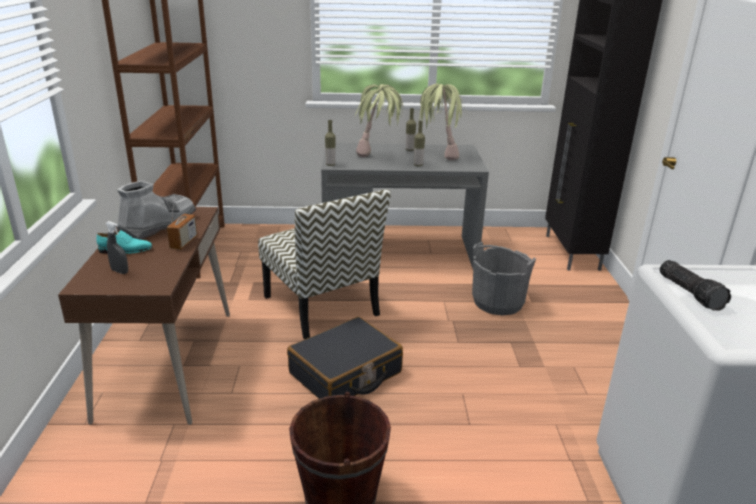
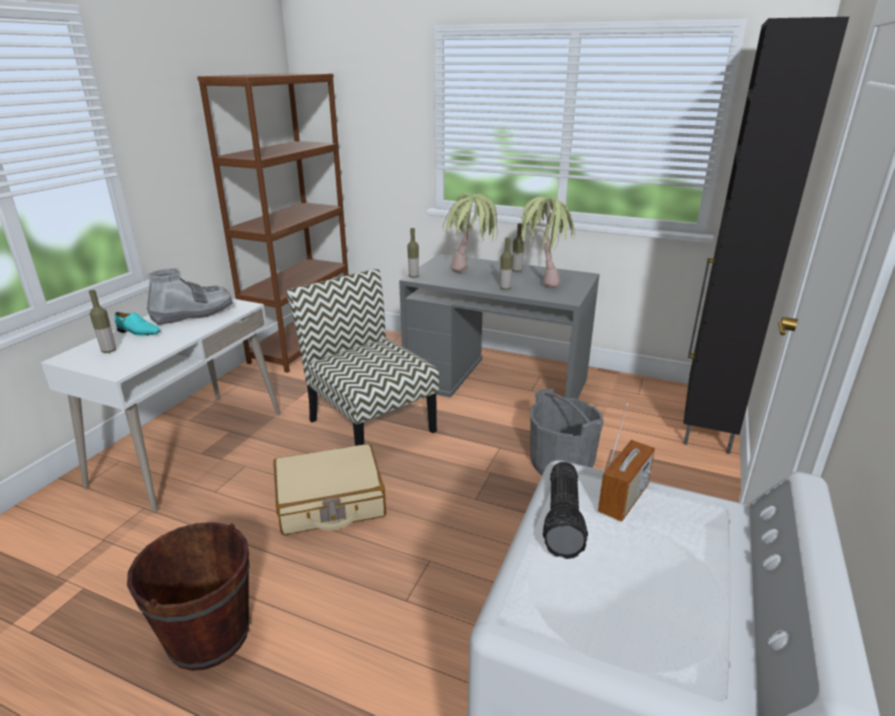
camera: 25 degrees right, 0 degrees up
brown desk [58,207,230,425] -> white desk [41,299,280,513]
grey spray bottle [105,221,128,274] -> bottle [89,290,116,353]
radio [167,193,197,250] -> radio moved to [598,403,655,522]
chair [258,189,391,339] -> chair turned 150 degrees clockwise [286,269,439,446]
black suitcase [287,317,403,399] -> beige suitcase [274,444,386,535]

